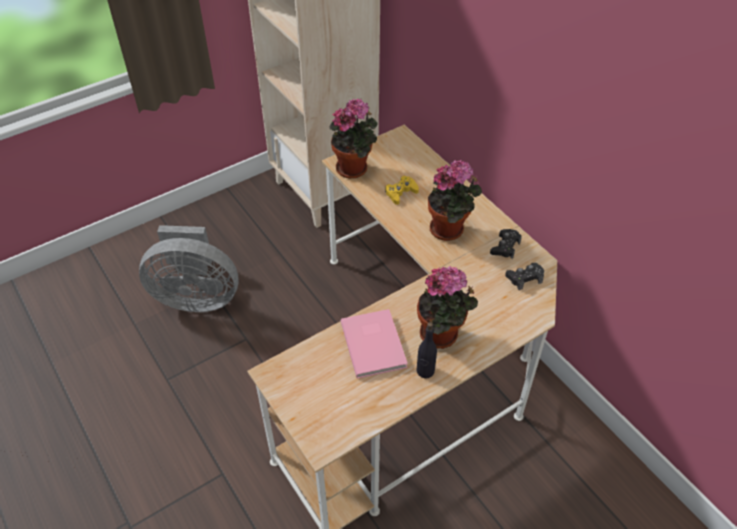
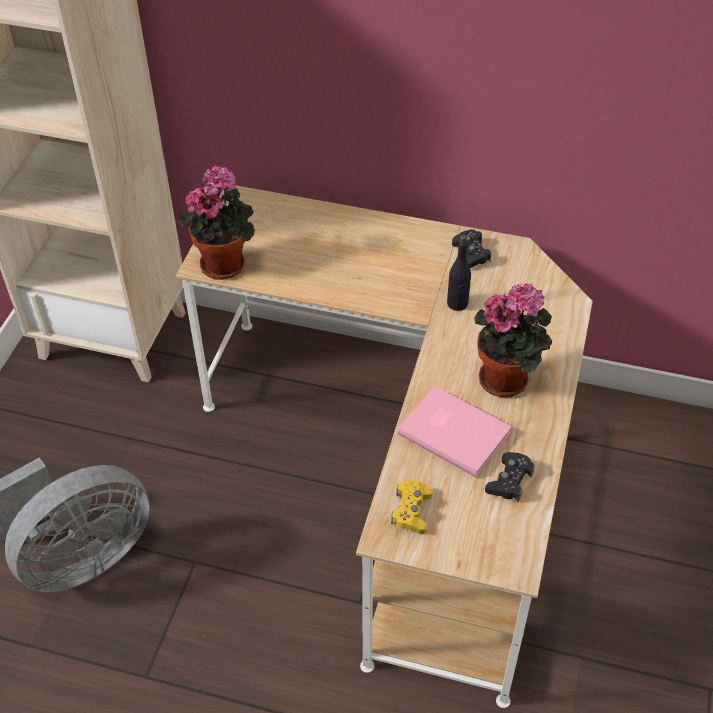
camera: 40 degrees left, 0 degrees up
yellow game controller [385,176,419,205] -> yellow game controller moved to [391,480,433,534]
black bottle [416,322,437,379] -> black bottle moved to [447,235,471,311]
potted plant [428,160,482,241] -> none
black game controller [505,263,544,290] -> black game controller moved to [485,452,535,502]

